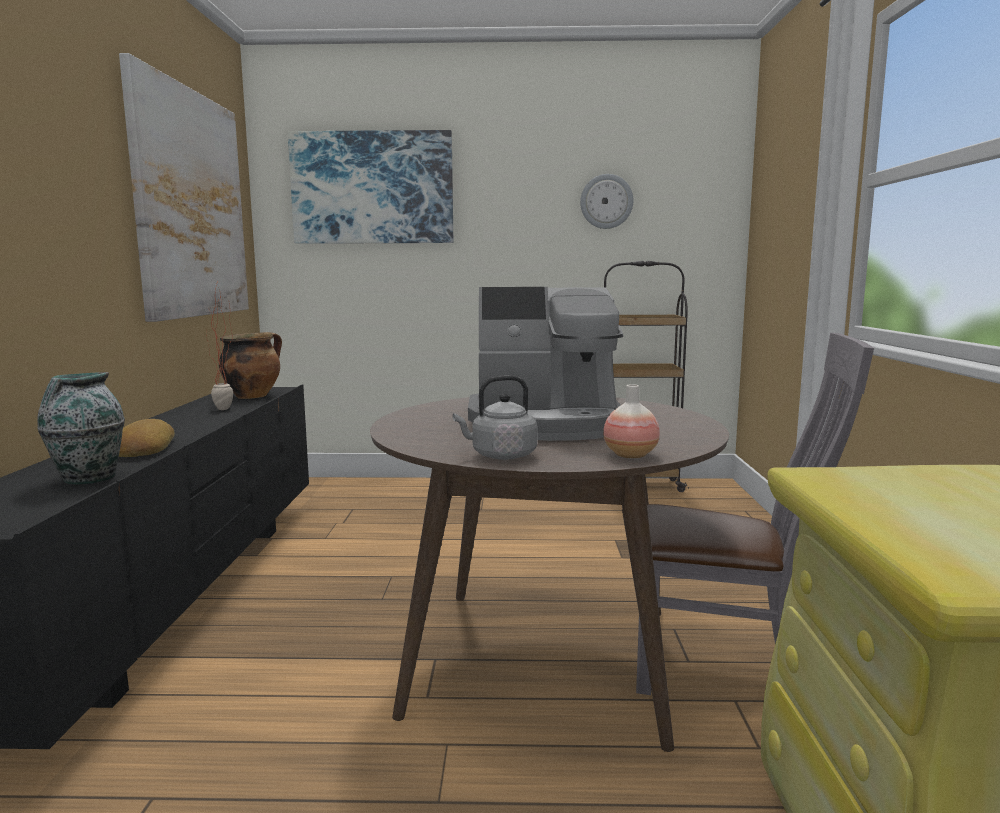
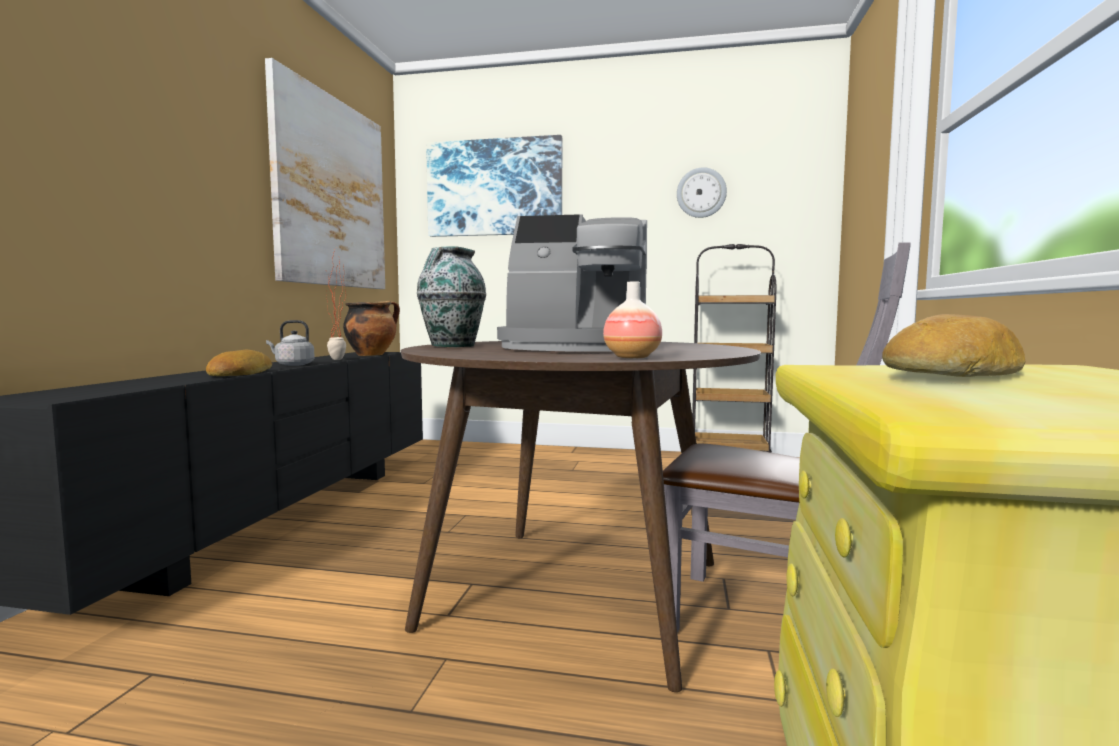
camera: 10 degrees right, 5 degrees down
vase [37,372,125,484] -> vase moved to [417,246,486,347]
grey kettle [453,375,537,460] -> grey kettle moved to [266,320,315,366]
none -> bread [882,314,1025,377]

